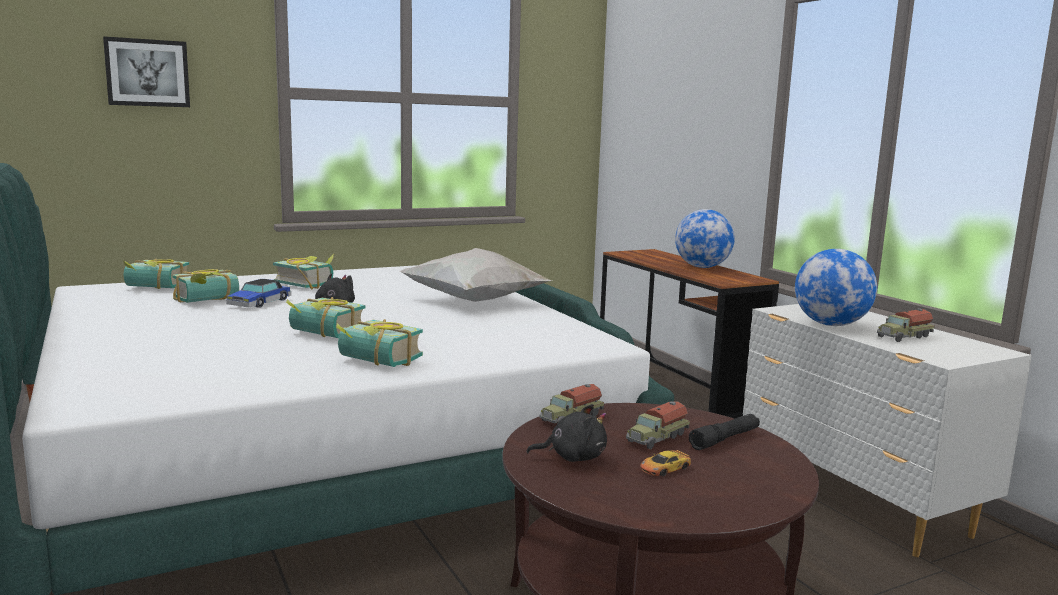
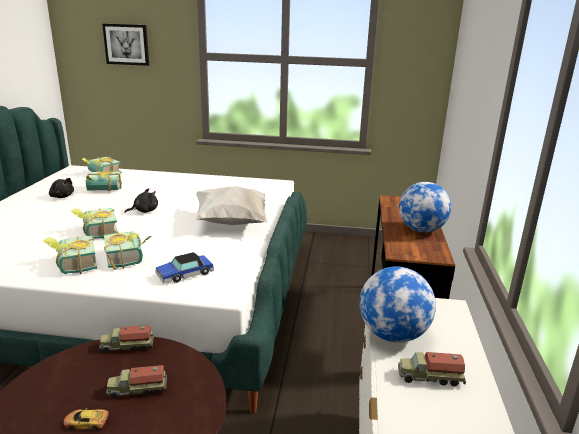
camera: 35 degrees right, 10 degrees up
toy car [226,279,291,308] -> toy car moved to [155,252,214,284]
book [273,254,334,290] -> book moved to [104,231,151,270]
black plush toy [526,404,607,462] -> black plush toy moved to [49,178,74,198]
black flashlight [689,414,760,450] -> none

